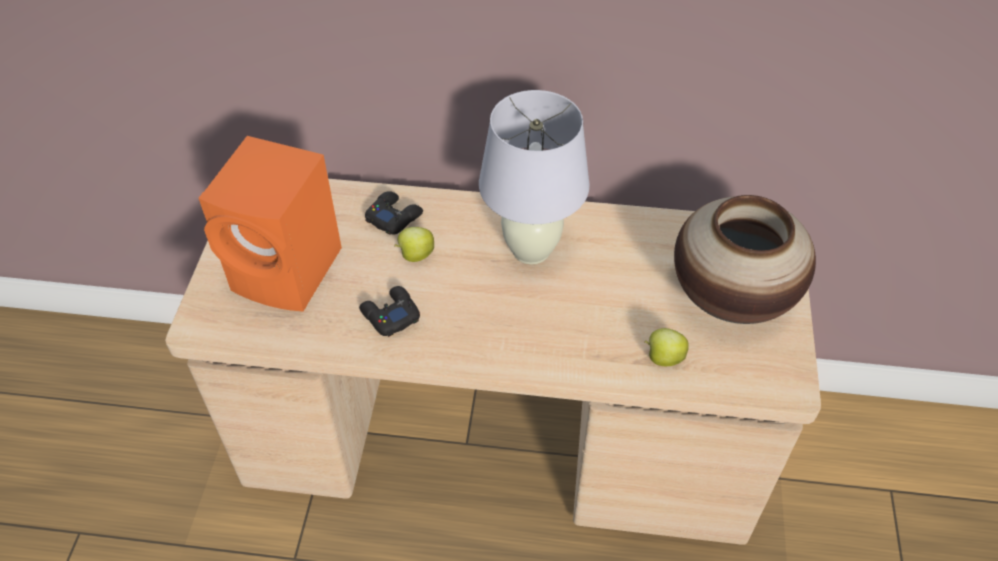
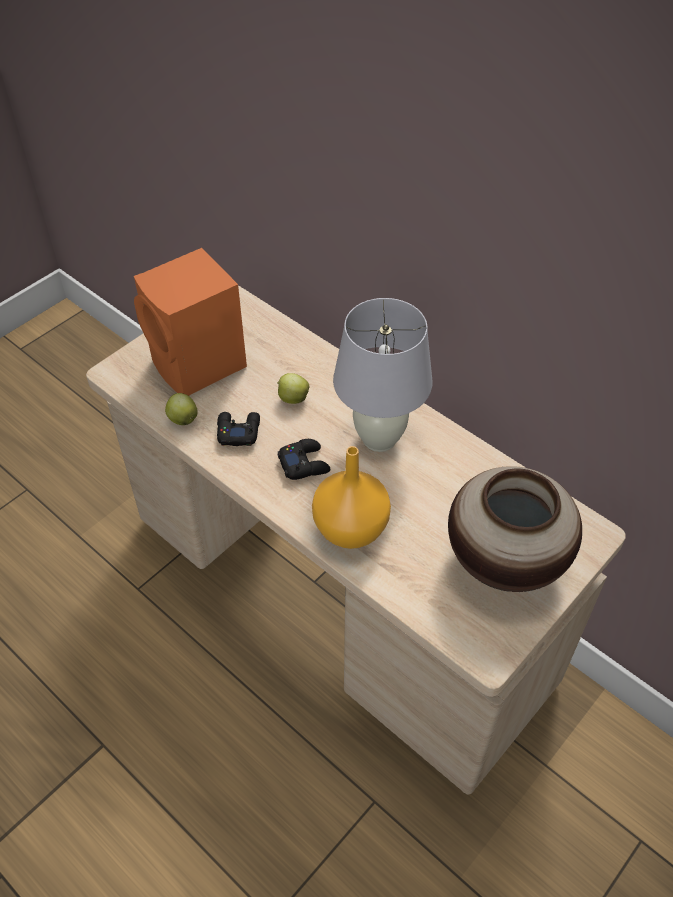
camera: 35 degrees right, 0 degrees up
black game controller [365,191,423,235] -> black game controller moved to [277,439,330,480]
apple [645,328,689,366] -> apple moved to [165,393,198,425]
none -> orange vase [312,446,391,549]

